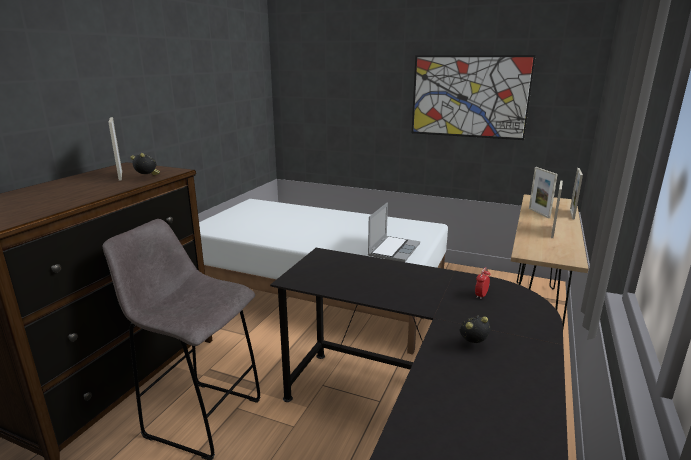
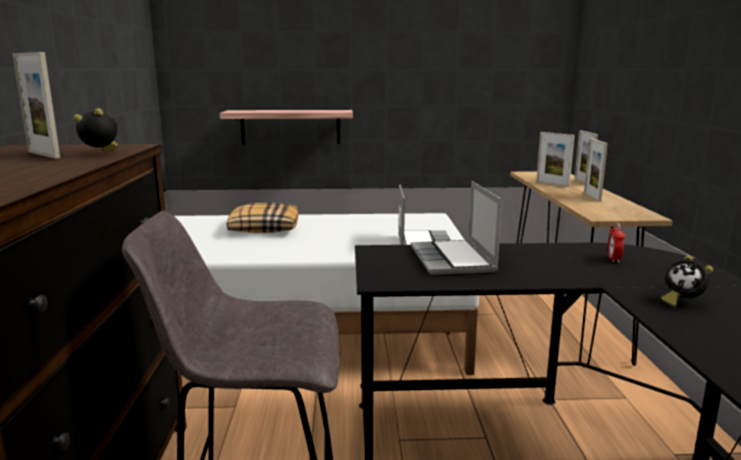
camera: 25 degrees left, 5 degrees down
picture [412,55,536,140] -> none
alarm clock [459,315,490,343] -> alarm clock turned 90 degrees counterclockwise [661,255,713,307]
none -> shelf [220,110,353,144]
none -> pillow [227,202,298,233]
none -> laptop [411,181,502,275]

